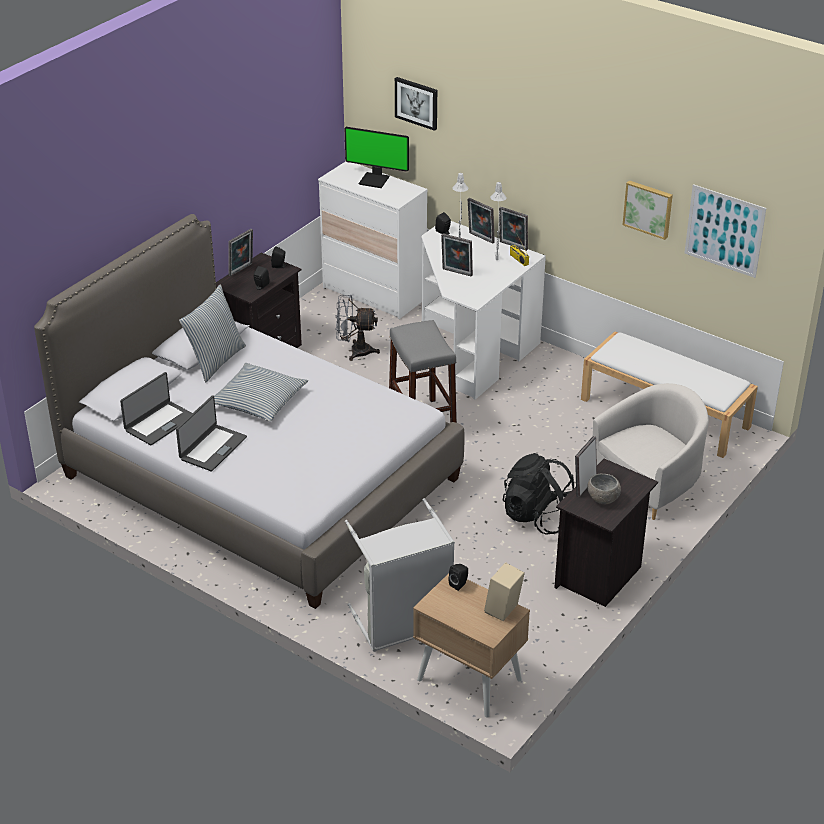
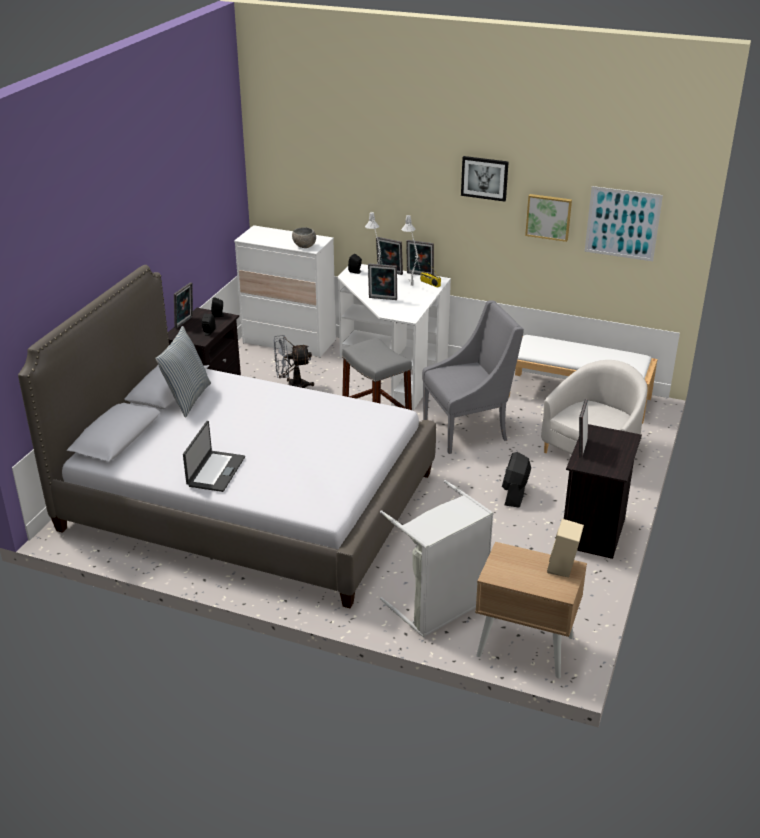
camera: 15 degrees left, 5 degrees down
laptop [120,372,192,445] -> none
pillow [214,363,308,421] -> none
monitor [345,127,409,188] -> none
picture [395,77,437,131] -> picture moved to [461,156,509,202]
black speaker [448,564,468,591] -> none
black backpack [503,453,574,535] -> black fan [502,452,531,508]
grey bowl [587,474,621,504] -> grey bowl moved to [292,227,316,248]
none -> grey armchair [422,300,524,454]

